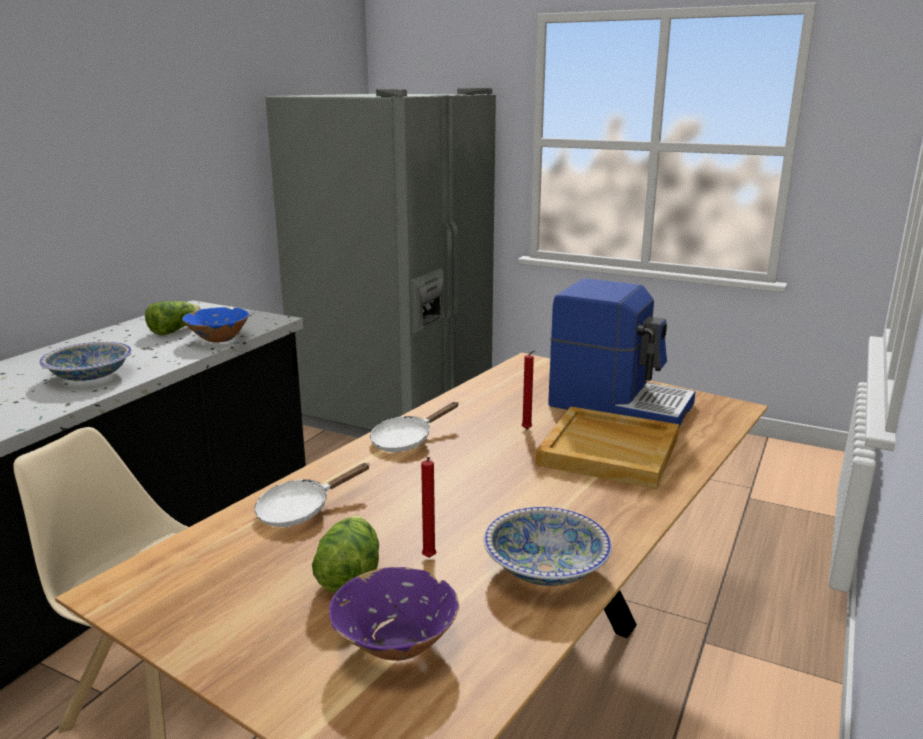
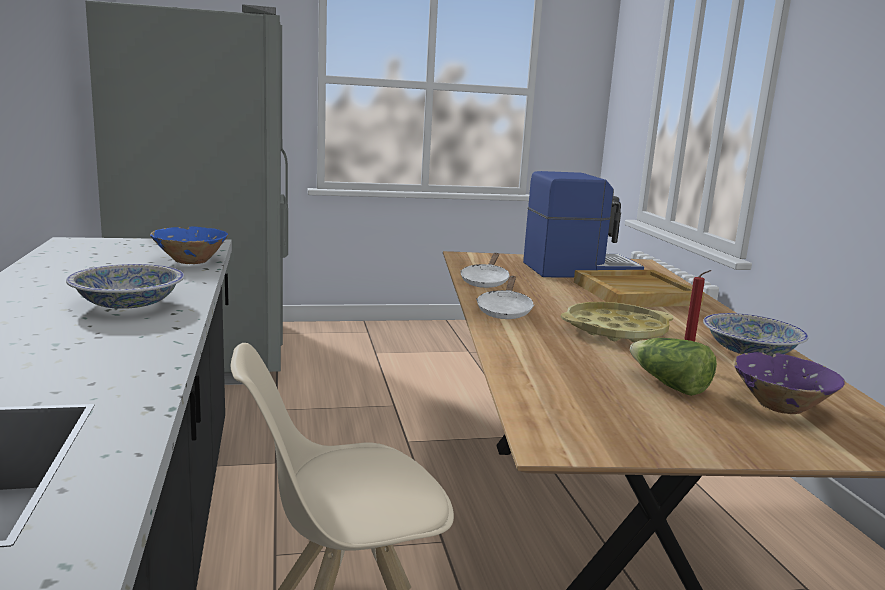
camera: 40 degrees left, 5 degrees down
lettuce [145,301,201,335] -> none
white frying pan [254,463,370,527] -> white frying pan moved to [460,253,509,288]
red candle [522,350,535,429] -> none
none -> yellow tray [561,302,673,342]

